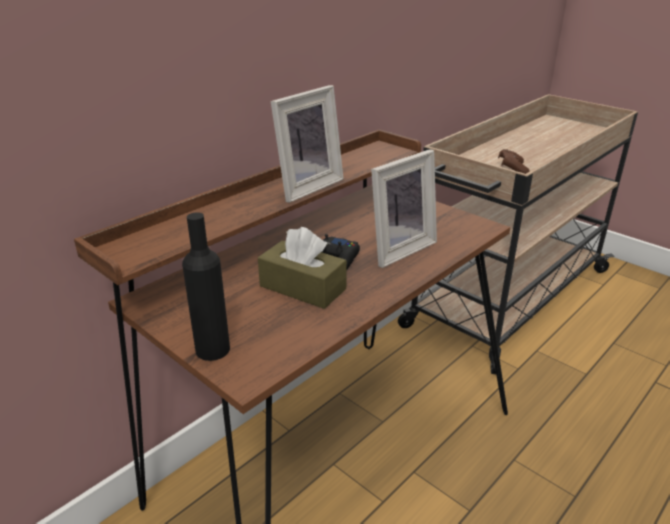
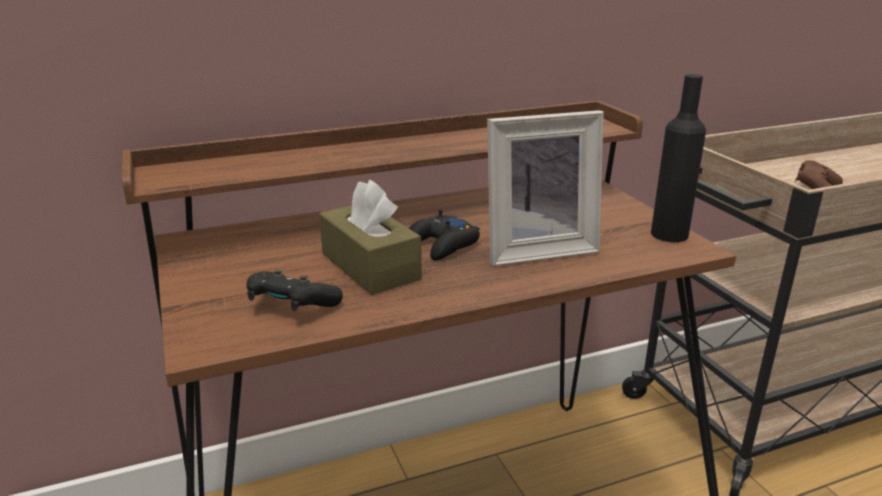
camera: 25 degrees right, 5 degrees down
black bottle [182,212,230,361] -> black bottle moved to [651,74,706,242]
picture frame [271,85,344,203] -> none
none -> black game controller [246,270,343,311]

